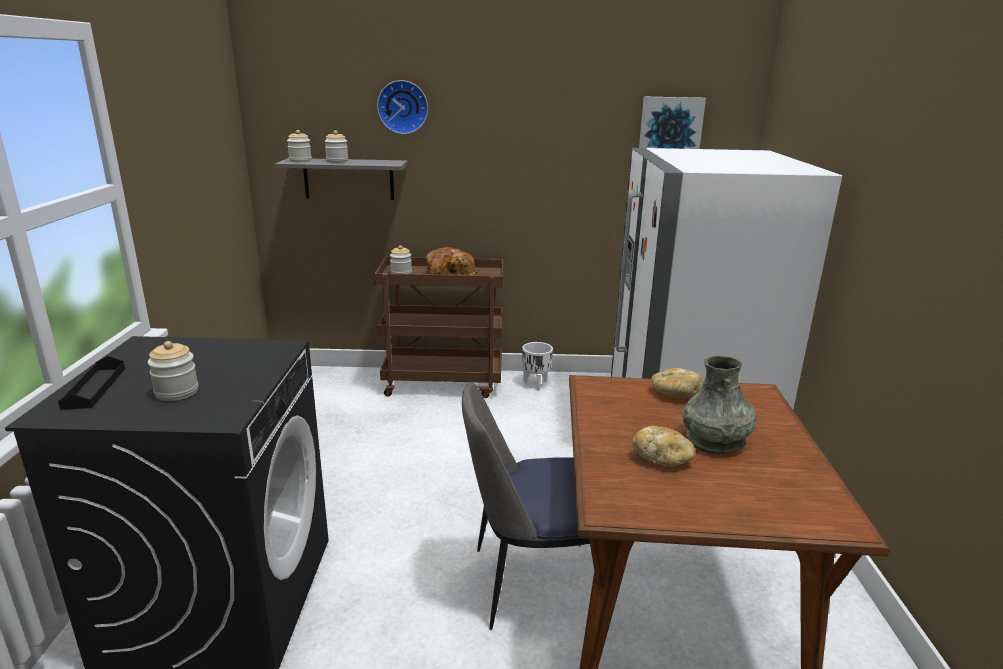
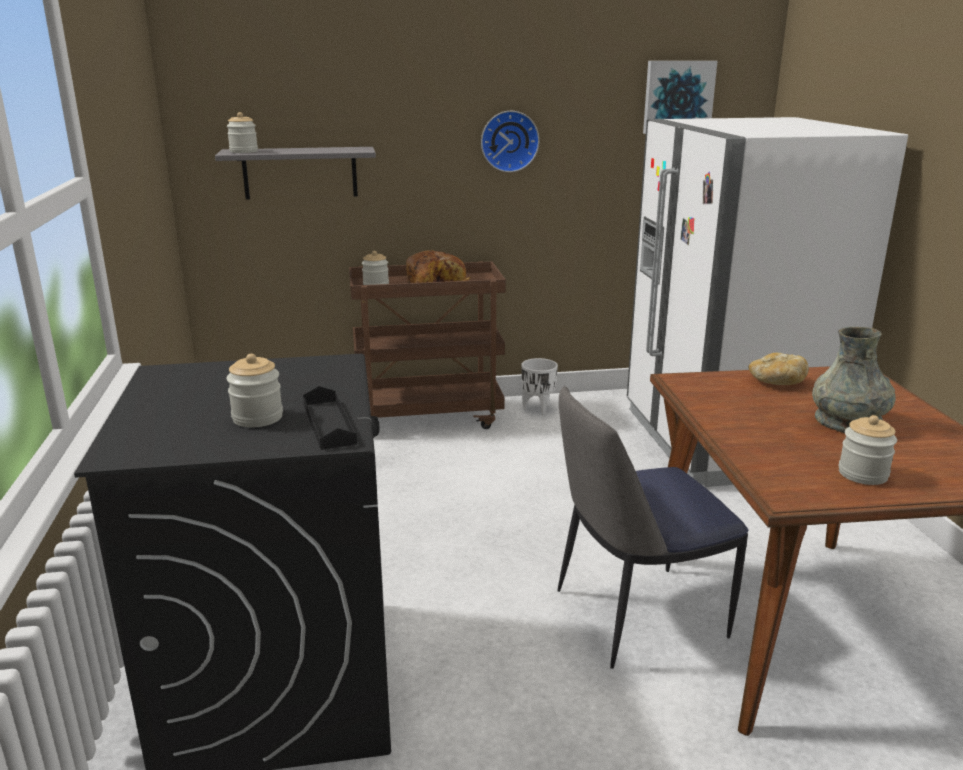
camera: 10 degrees left, 0 degrees up
black tray [58,356,125,410] -> black tray moved to [303,386,357,450]
jar [325,130,348,163] -> jar moved to [839,415,897,485]
wall clock [377,80,428,134] -> wall clock moved to [481,111,539,172]
bread [632,426,695,467] -> none

